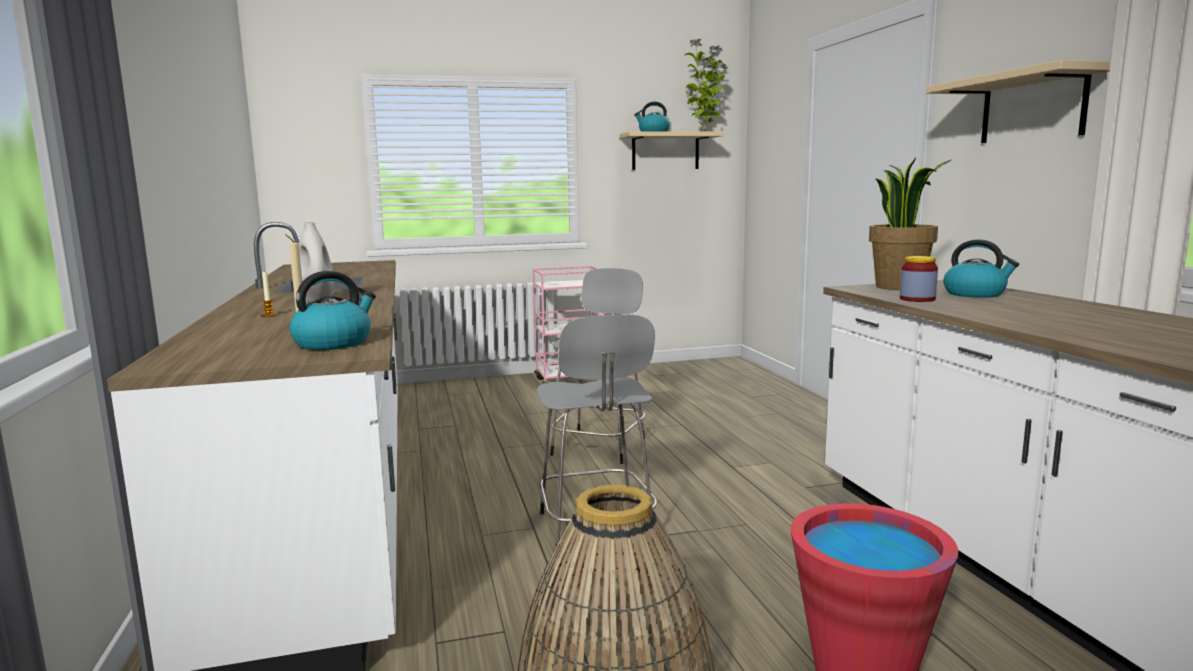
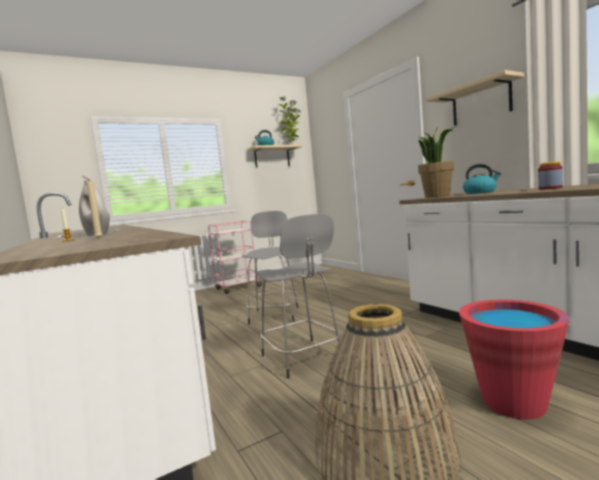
camera: 15 degrees left, 5 degrees down
kettle [290,271,376,350] -> none
jar [900,256,938,302] -> jar moved to [538,161,563,190]

